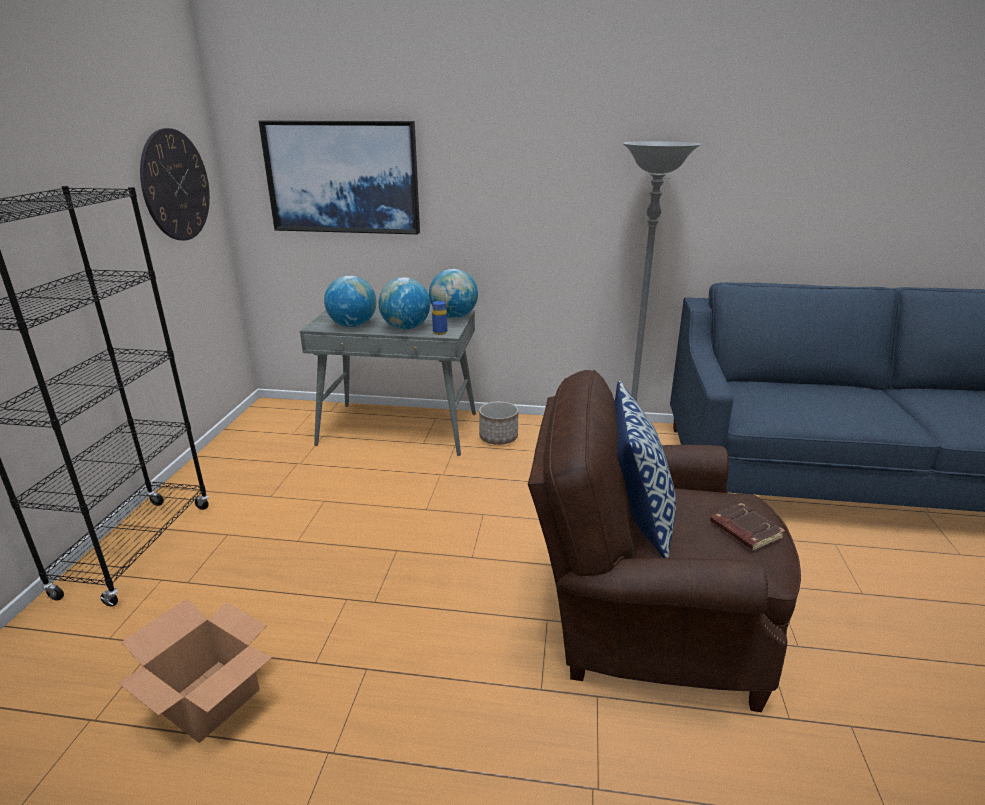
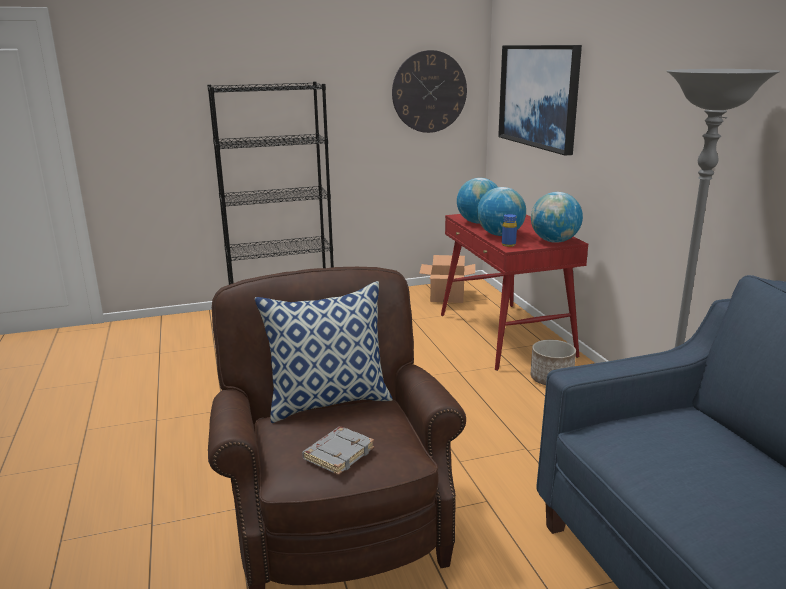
camera: 65 degrees right, 5 degrees down
cardboard box [118,598,271,743] -> cardboard box moved to [420,255,475,303]
grey desk [300,306,476,456] -> red desk [441,214,588,371]
brown book [710,503,785,551] -> grey book [302,426,374,475]

